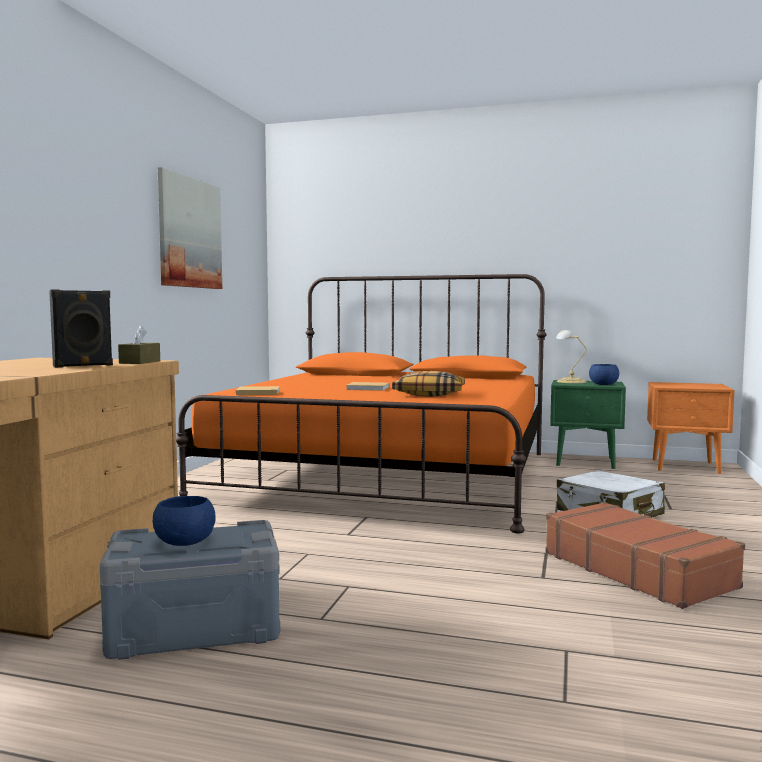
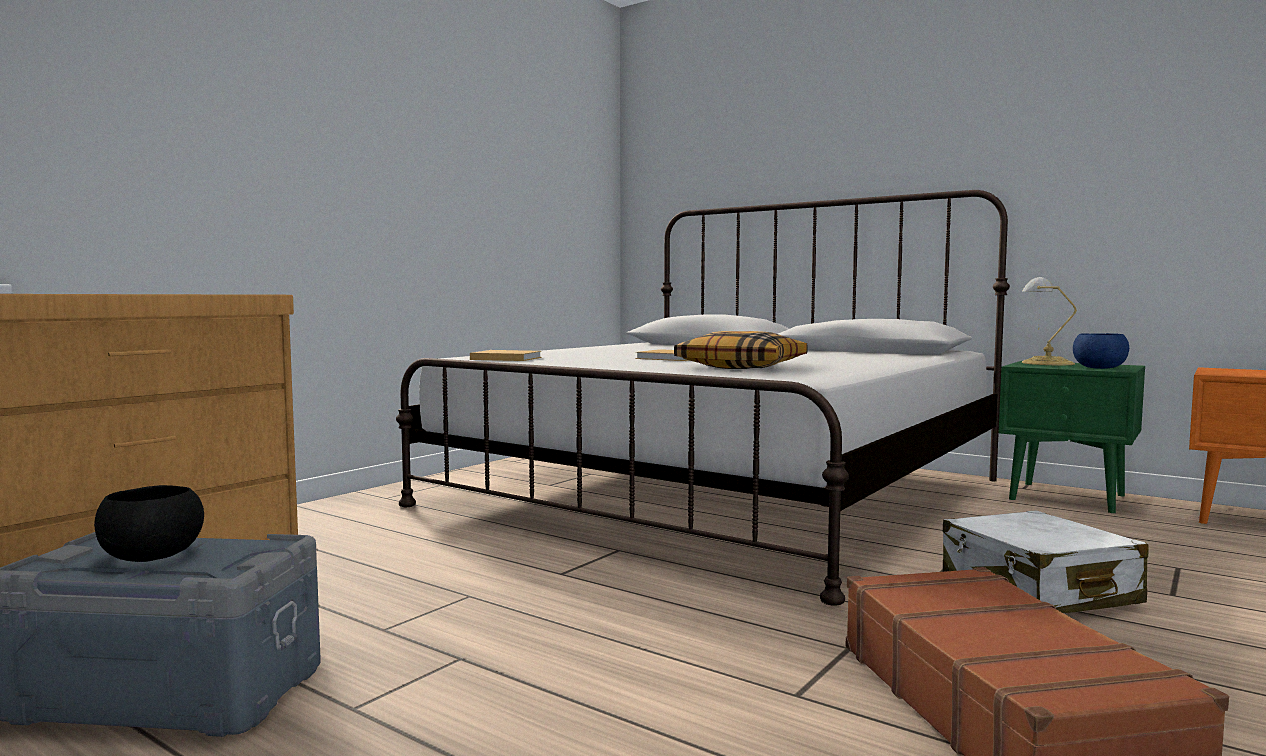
camera: 20 degrees right, 0 degrees up
black speaker [49,289,113,368] -> none
brown tissue box [118,325,160,364] -> none
blue bowl [153,496,216,546] -> black bowl [94,485,204,562]
picture [157,167,222,289] -> none
orange bed [176,274,546,534] -> white bed [396,190,1010,606]

